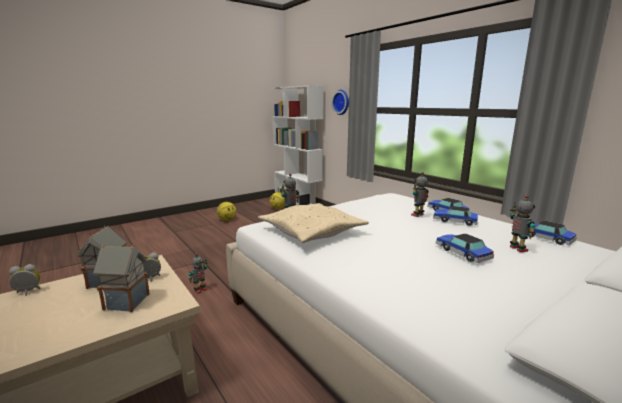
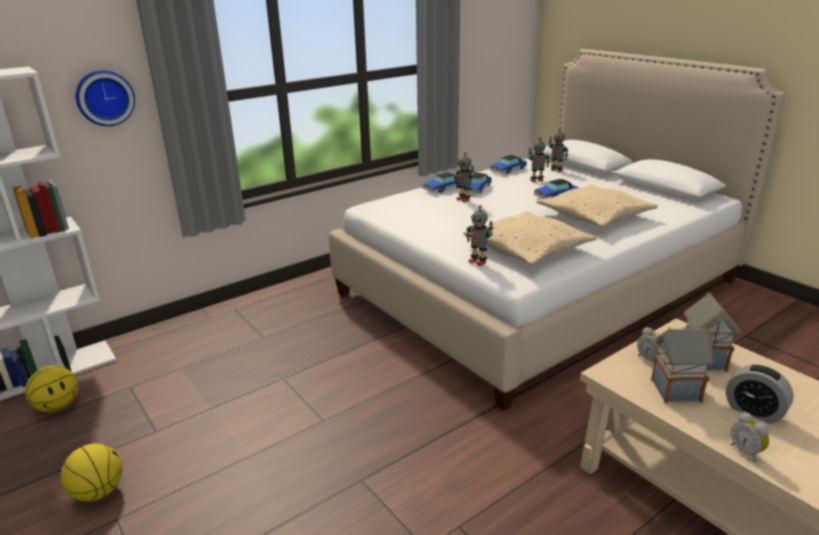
camera: 90 degrees left, 10 degrees up
toy robot [188,253,208,293] -> toy robot moved to [548,128,568,172]
none -> beige pillow [537,184,658,227]
none -> alarm clock [726,365,794,424]

